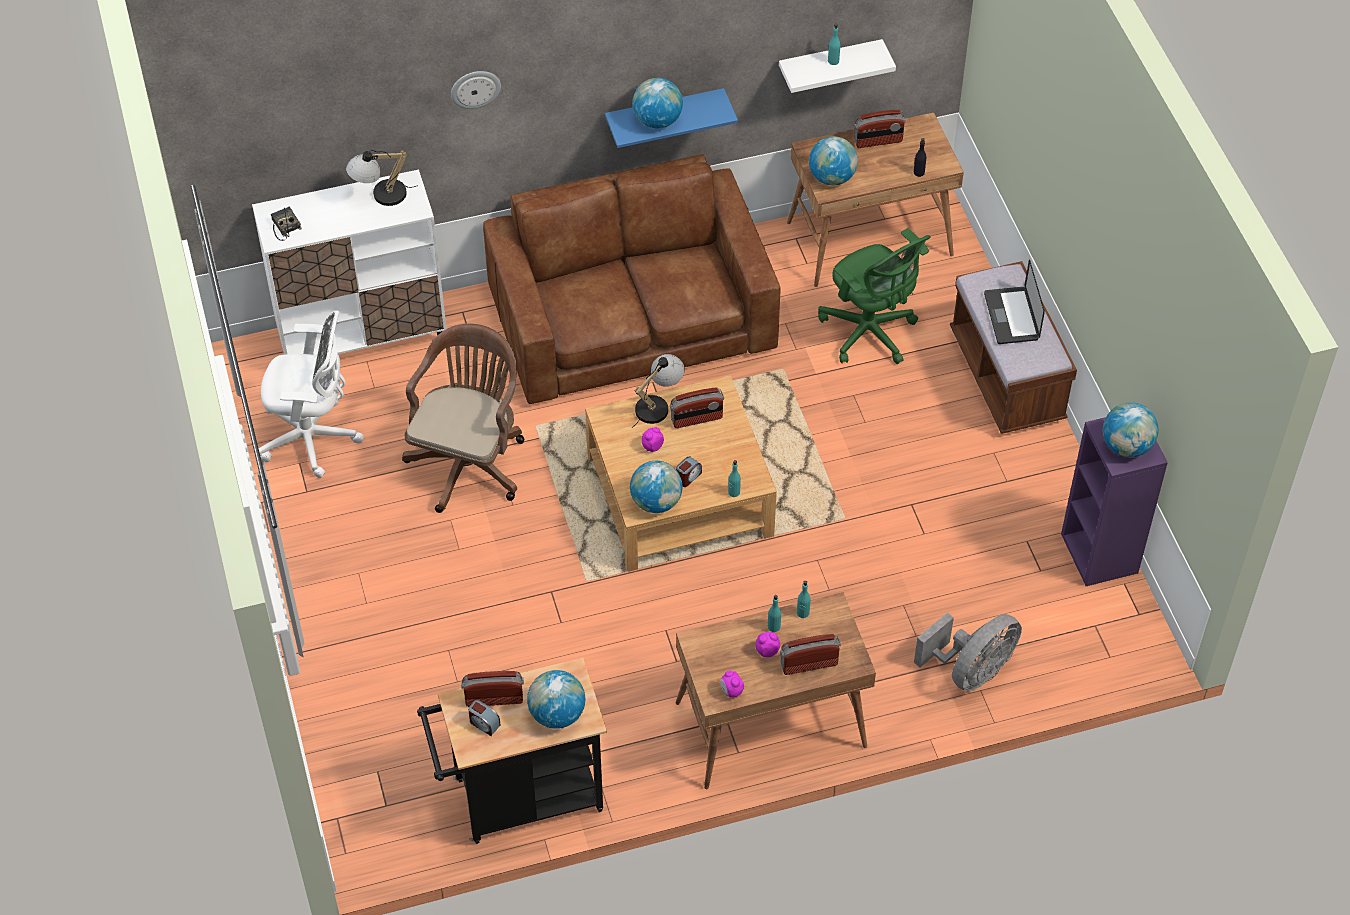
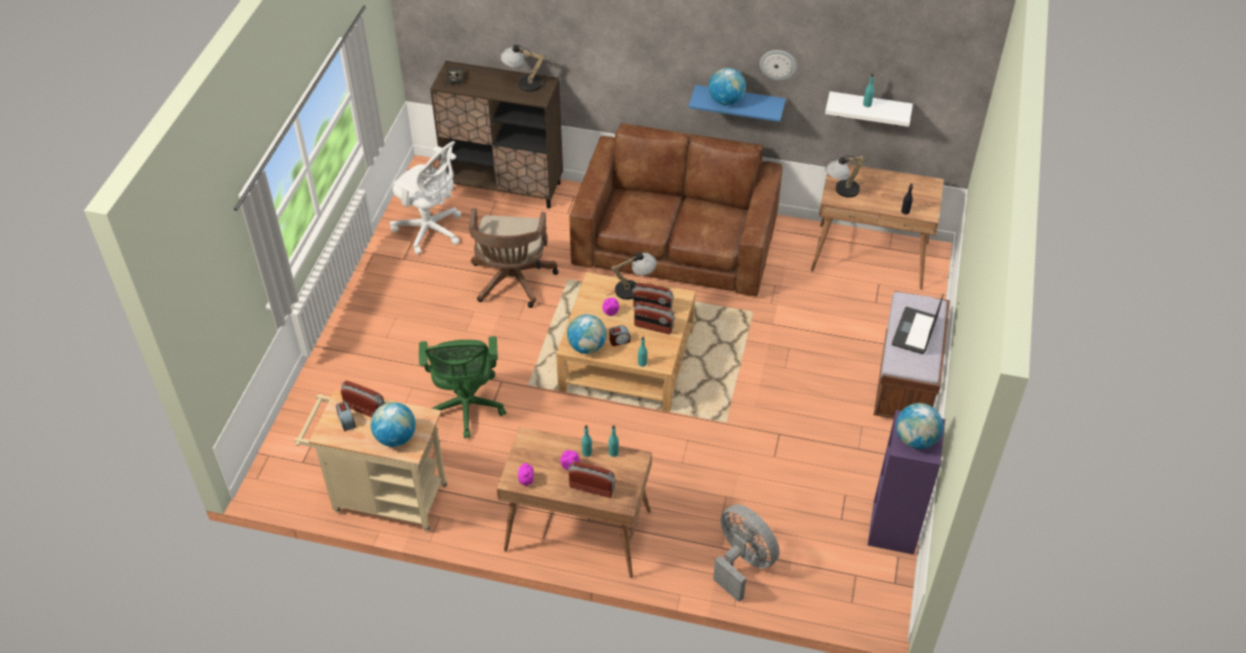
camera: 30 degrees right, 5 degrees down
white cabinet [252,170,447,355] -> brown cabinet [430,61,563,209]
brown office chair [402,324,524,513] -> brown office chair turned 135 degrees clockwise [469,208,558,308]
black cart [417,657,607,844] -> beige cart [294,390,447,532]
wall clock [451,71,501,109] -> wall clock moved to [760,50,797,81]
globe [809,136,858,185] -> table lamp [825,155,866,198]
green office chair [818,228,931,364] -> green office chair moved to [419,336,506,439]
radio [854,110,906,148] -> radio moved to [634,301,675,335]
grey fan [914,612,1022,691] -> grey fan turned 120 degrees counterclockwise [713,504,780,602]

